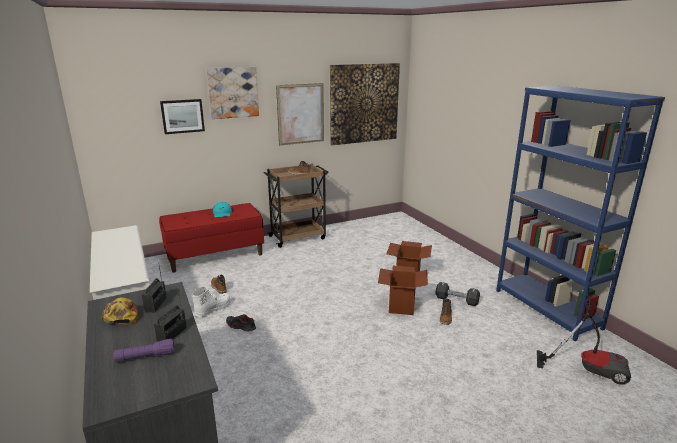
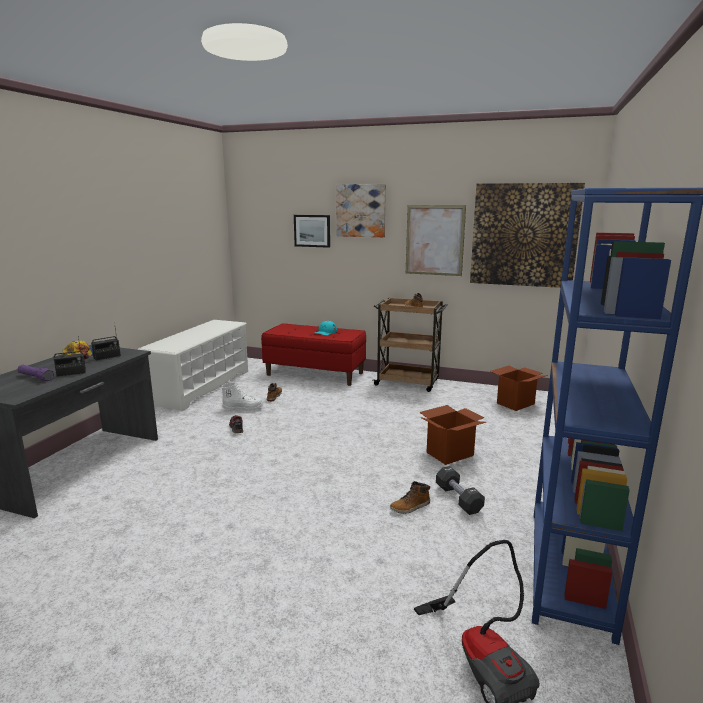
camera: 45 degrees right, 5 degrees down
cardboard box [378,266,428,315] -> cardboard box moved to [491,366,548,411]

